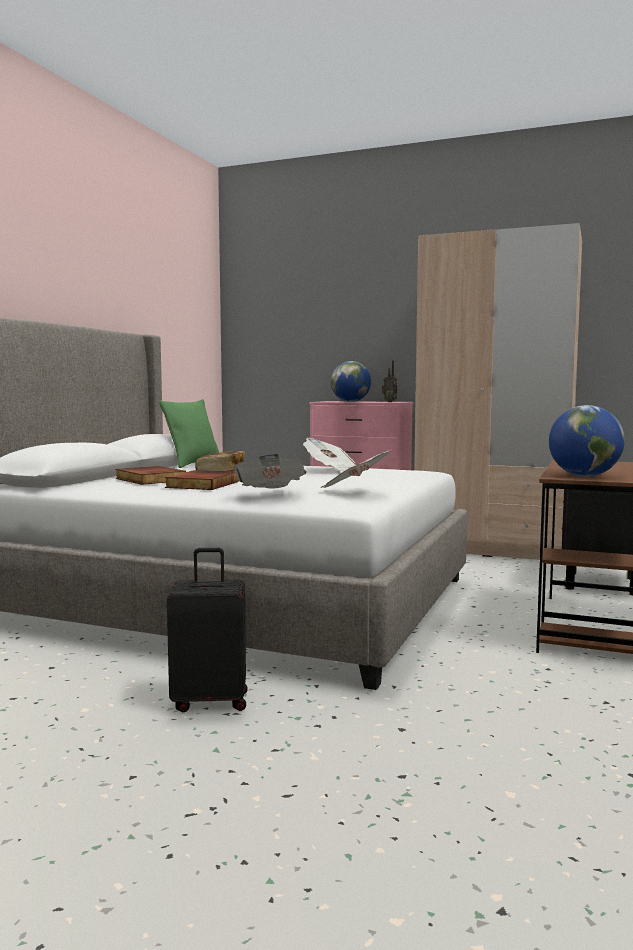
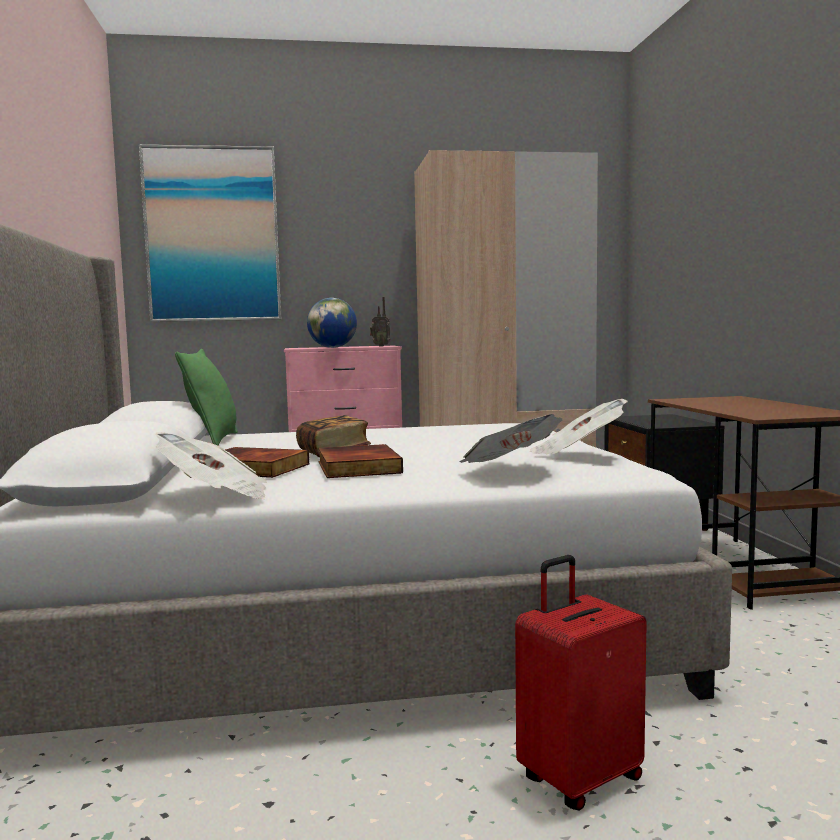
camera: 30 degrees left, 0 degrees up
black suitcase [167,548,248,712] -> red suitcase [515,555,647,811]
newspaper [303,438,355,472] -> newspaper moved to [155,432,267,499]
globe [549,405,625,476] -> none
none -> picture [139,145,281,322]

